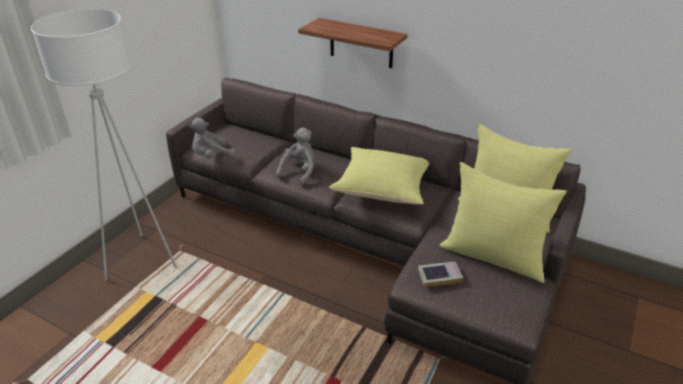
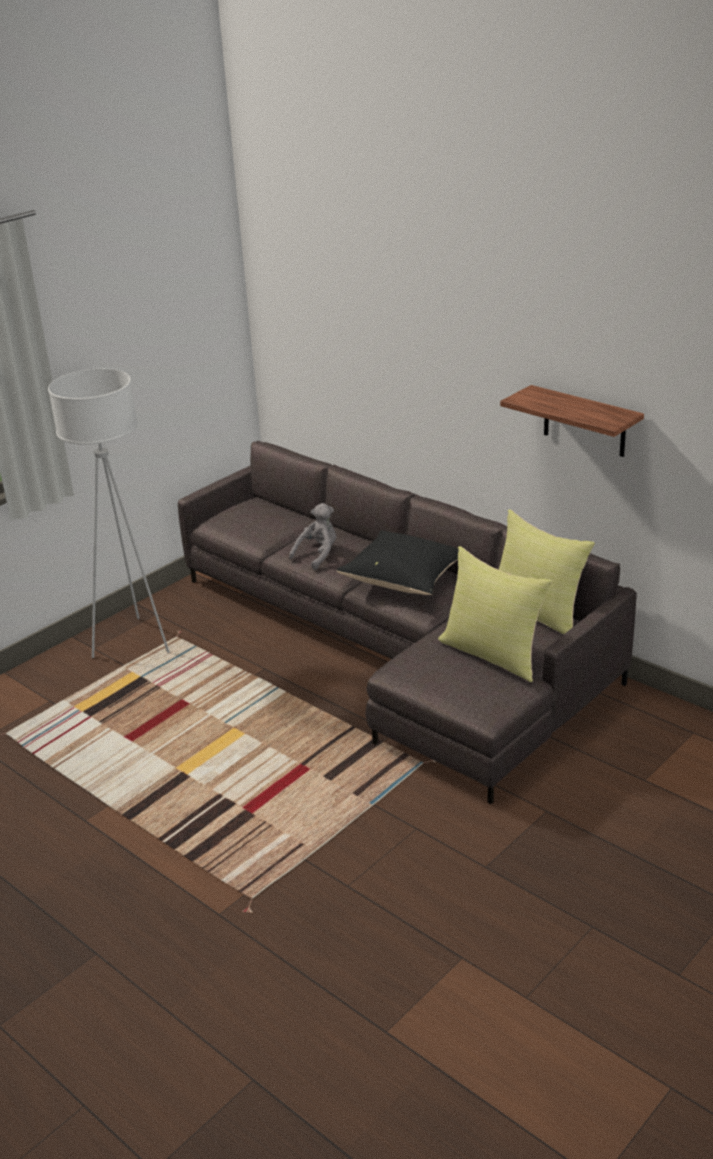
camera: 15 degrees right, 5 degrees down
grey plush toy [189,118,236,159] -> none
shelf [298,18,408,68] -> shelf moved to [500,385,644,457]
yellow pillow [329,147,429,205] -> black pillow [336,530,459,595]
book [418,262,463,287] -> none

